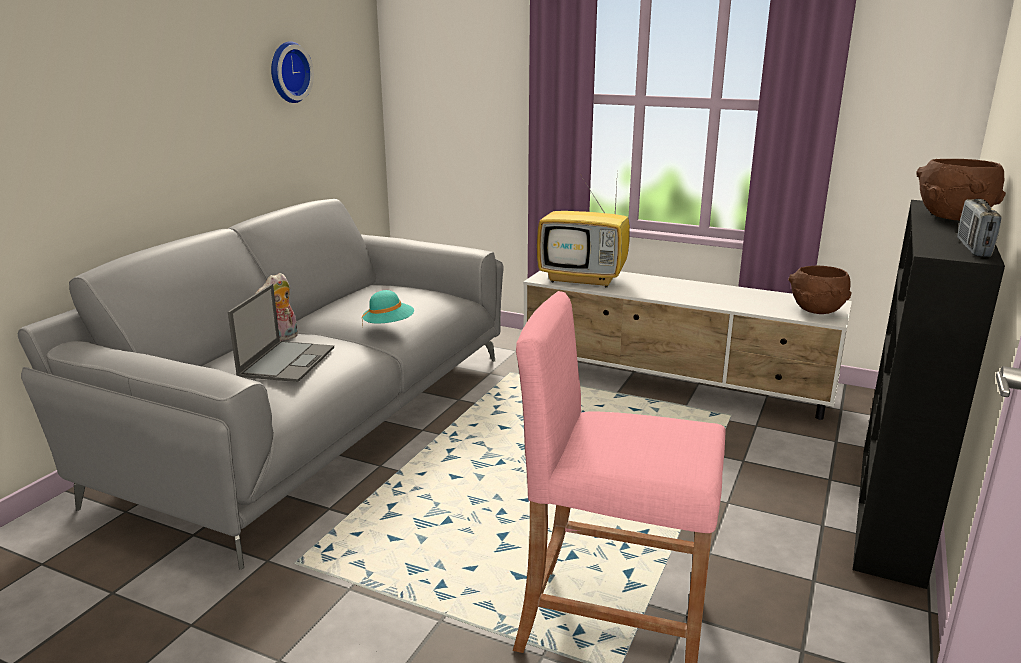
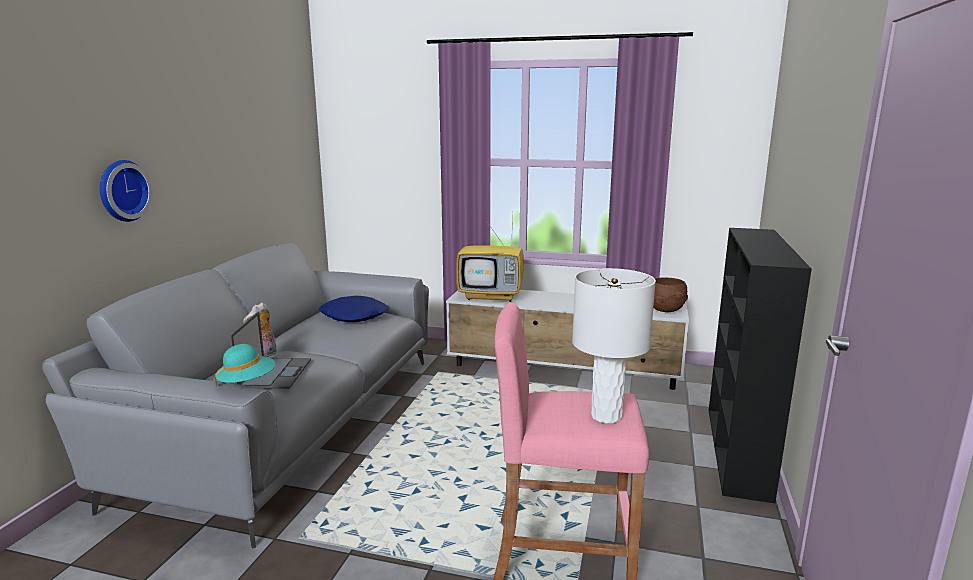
camera: 10 degrees left, 5 degrees down
wall clock [271,41,314,103] -> wall clock moved to [100,160,153,222]
turquoise hat [362,290,414,327] -> turquoise hat moved to [215,344,275,386]
brown bowl [917,159,1006,220] -> none
radio [957,199,1002,257] -> none
none -> blue pillow [319,296,389,322]
none -> white table lamp [572,268,656,423]

